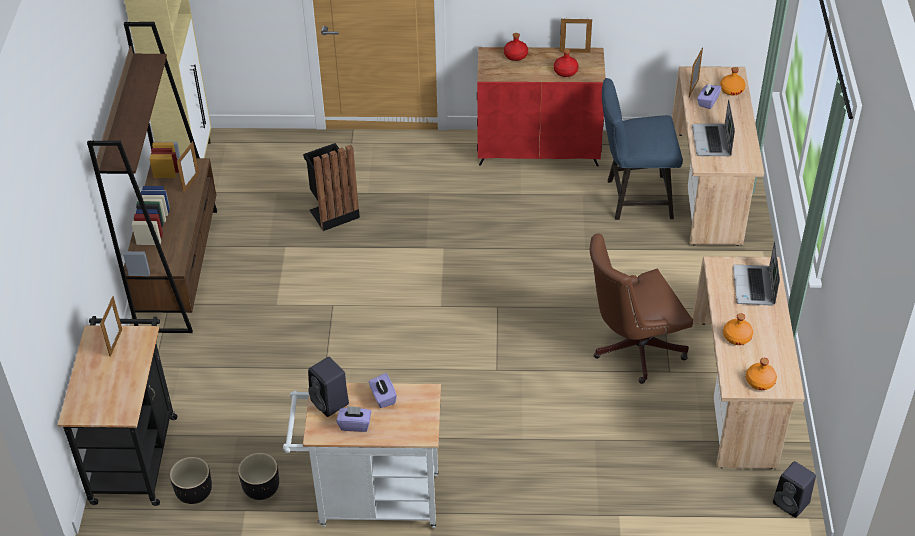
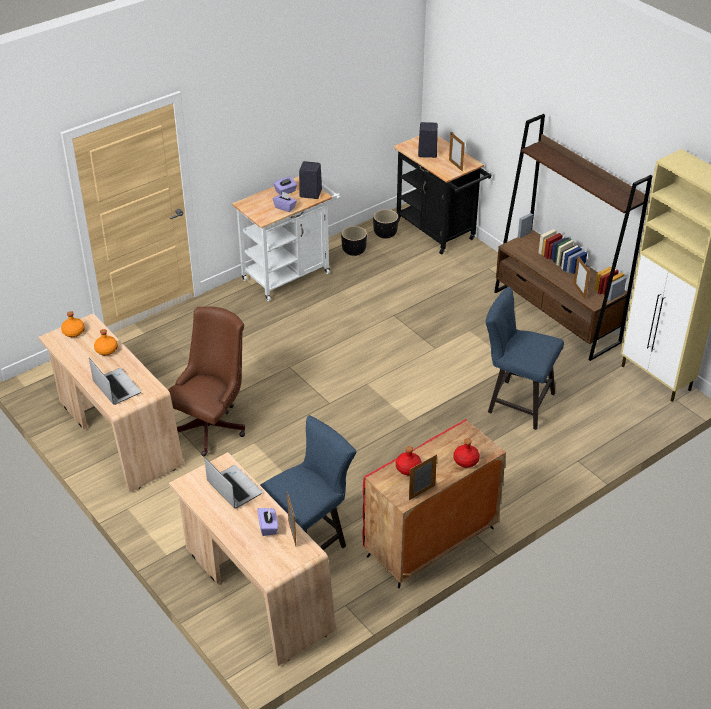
camera: 140 degrees right, 5 degrees down
black trash can [303,143,360,231] -> blue chair [486,287,564,430]
orange bottle [720,67,746,95] -> none
black speaker [773,461,816,518] -> black speaker moved to [418,122,438,158]

